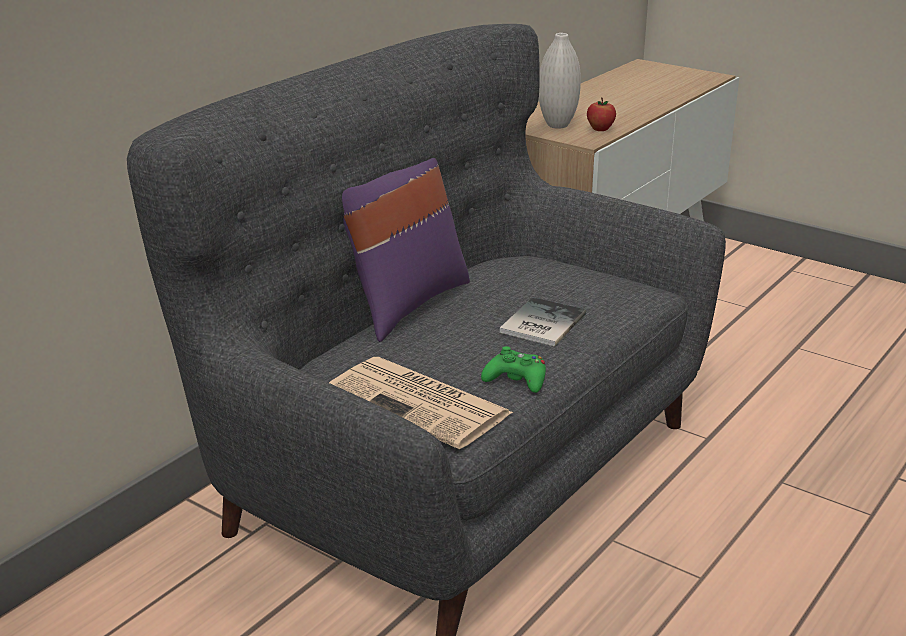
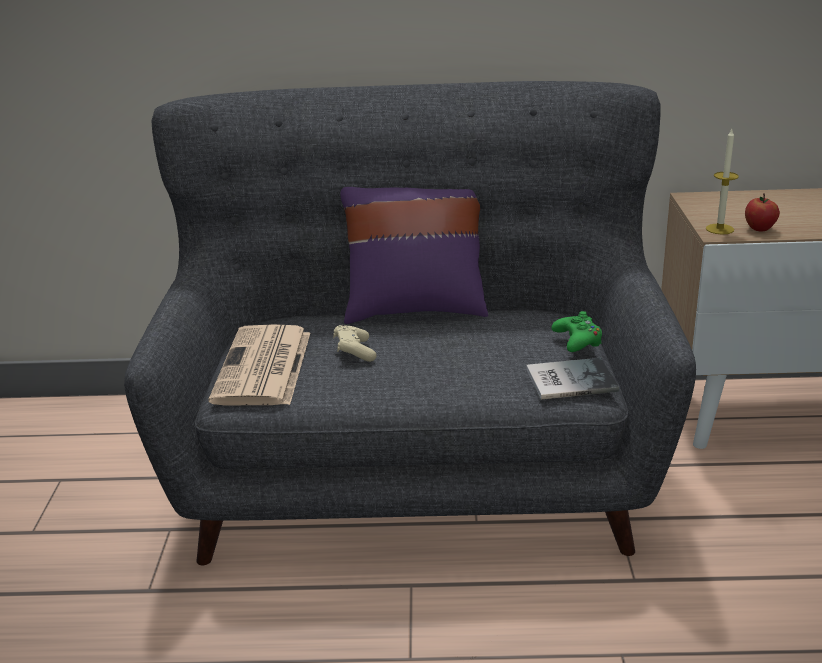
camera: 55 degrees right, 0 degrees up
green game controller [481,346,546,393] -> green game controller moved to [551,311,602,352]
book [500,297,586,346] -> book moved to [526,358,619,400]
white vase [539,33,581,129] -> none
none -> beige game controller [333,325,377,362]
none -> candle [706,129,739,235]

